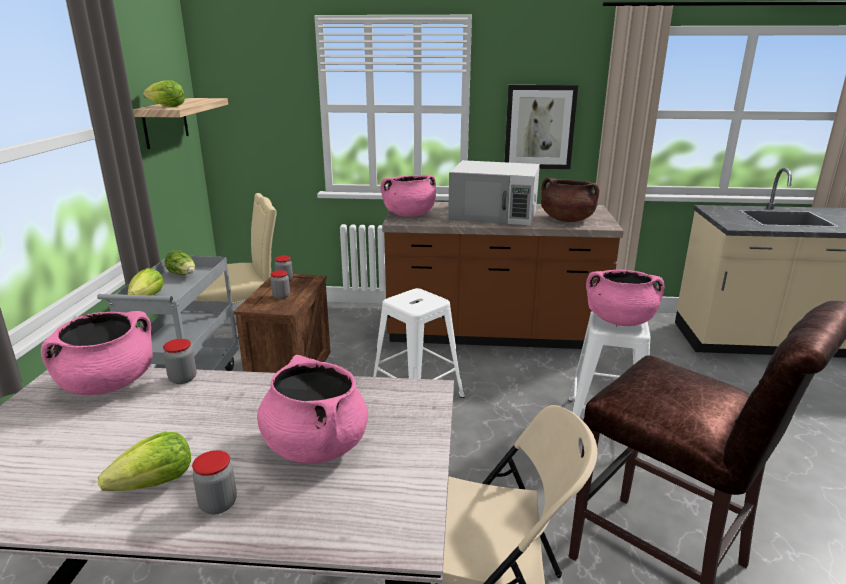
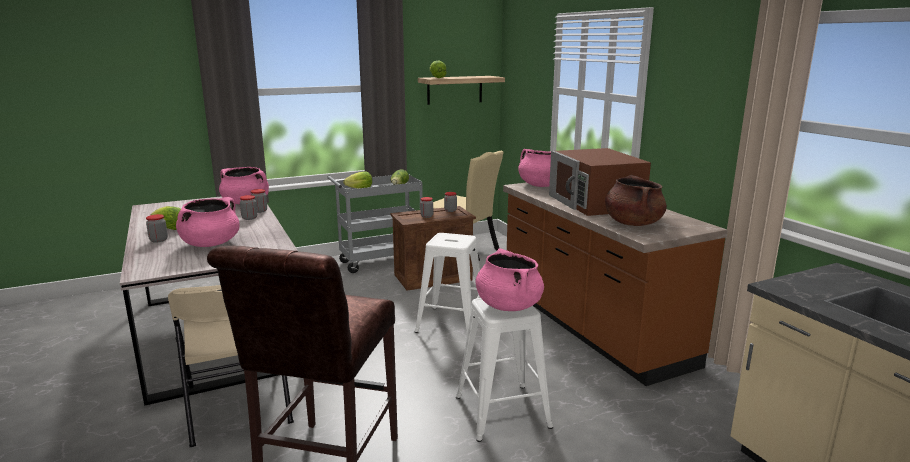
camera: 60 degrees right, 5 degrees down
white microwave [448,160,540,225] -> brown microwave [549,148,651,216]
picture [504,85,578,169] -> none
none -> jar [240,195,257,220]

